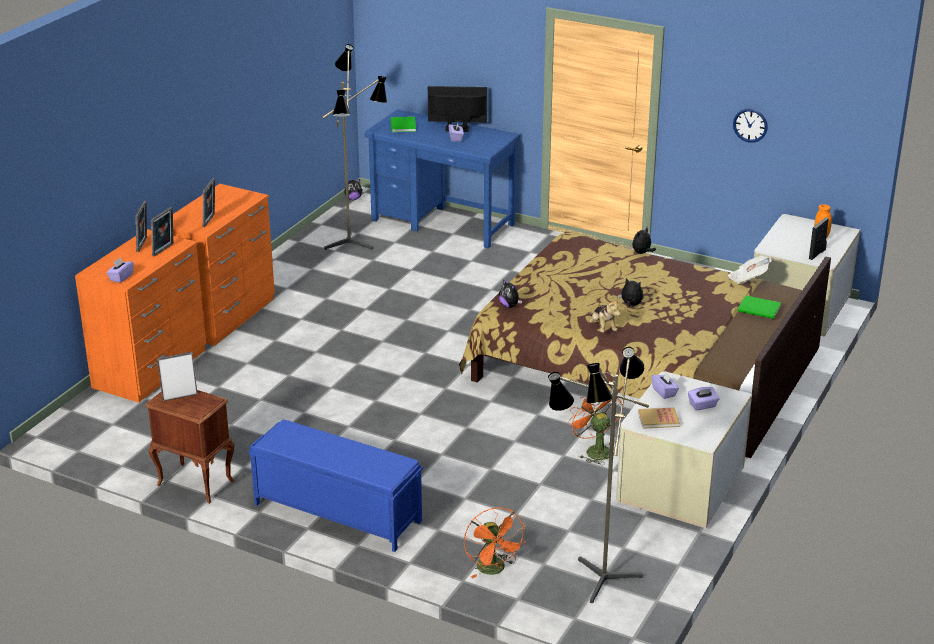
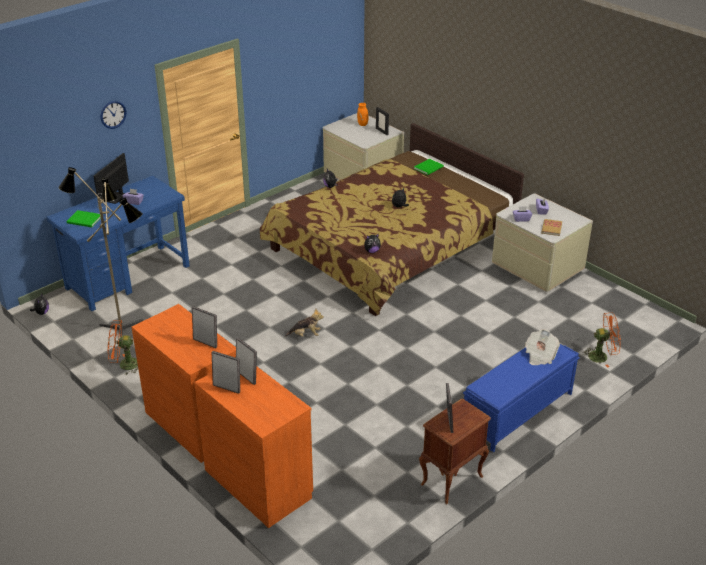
camera: 70 degrees left, 5 degrees up
purple tissue box [106,257,134,283] -> none
floor lamp [548,347,649,603] -> none
orange fan [568,390,621,465] -> orange fan moved to [108,320,138,375]
plush toy [589,299,620,332] -> plush toy moved to [285,309,324,337]
newspaper [728,255,772,284] -> newspaper moved to [525,329,560,365]
wall clock [733,109,768,143] -> wall clock moved to [101,101,126,129]

